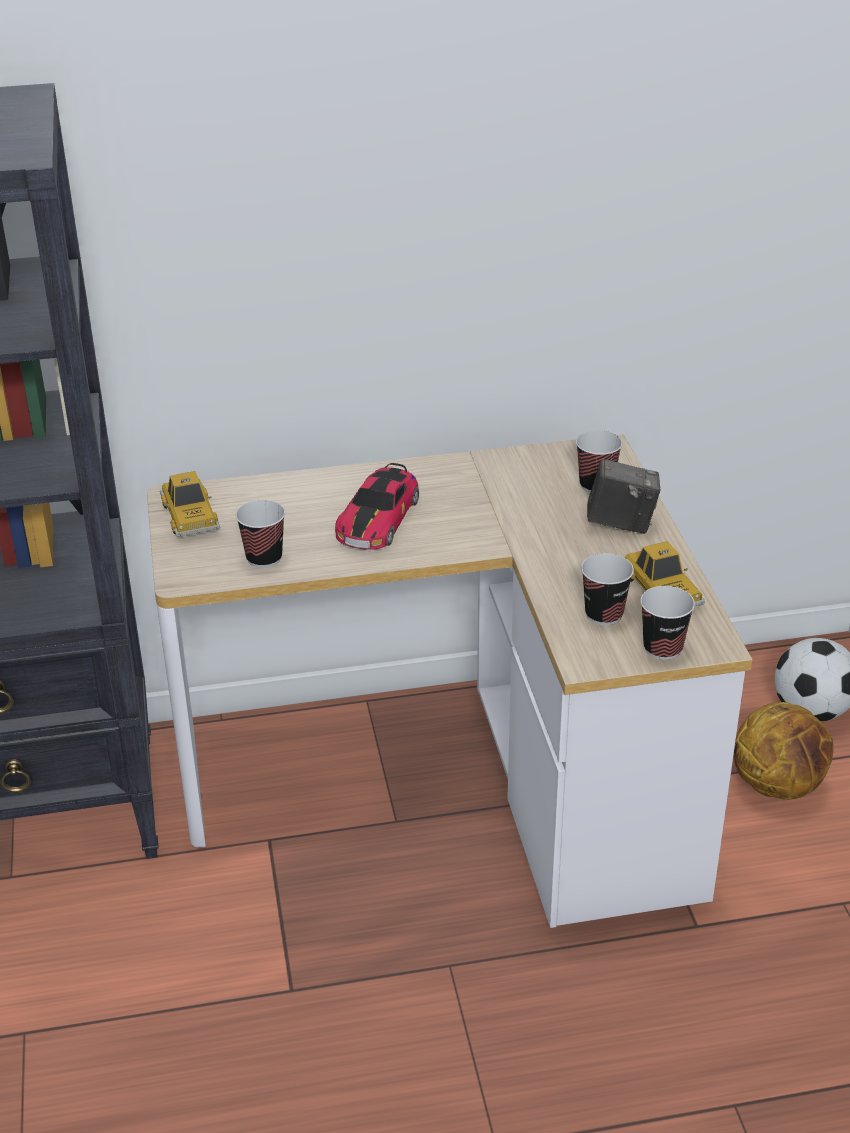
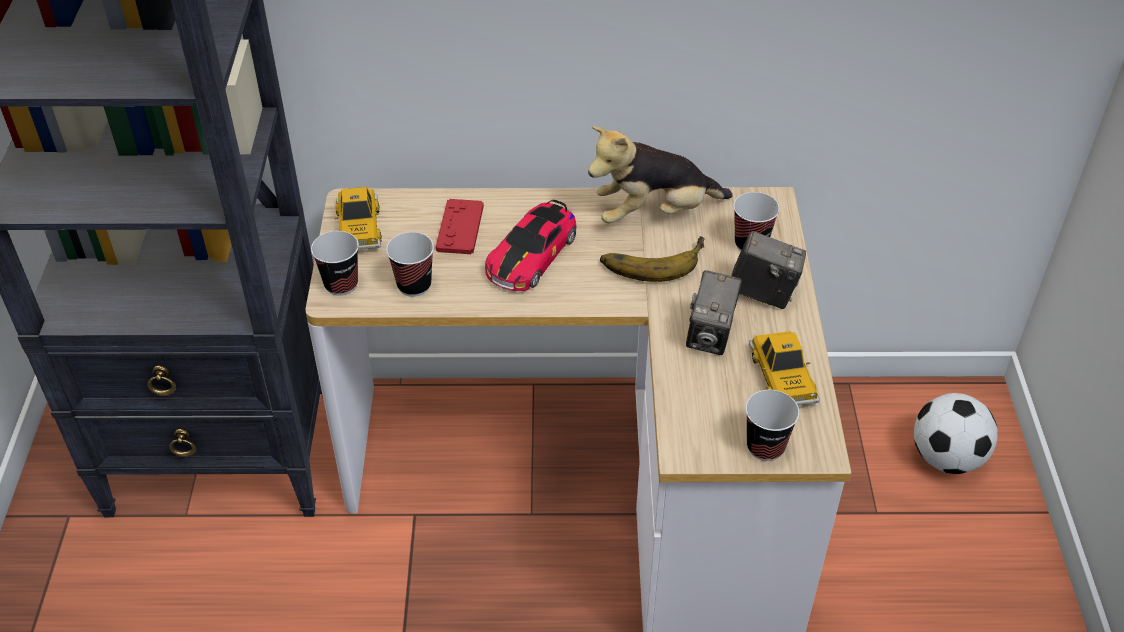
camera: 10 degrees right, 10 degrees up
cup [581,553,634,625] -> cup moved to [311,231,359,295]
basketball [734,702,834,799] -> none
none -> red game controller [436,199,484,254]
none -> plush toy [588,126,733,223]
none -> banana [600,236,705,282]
none -> camera [686,270,742,355]

